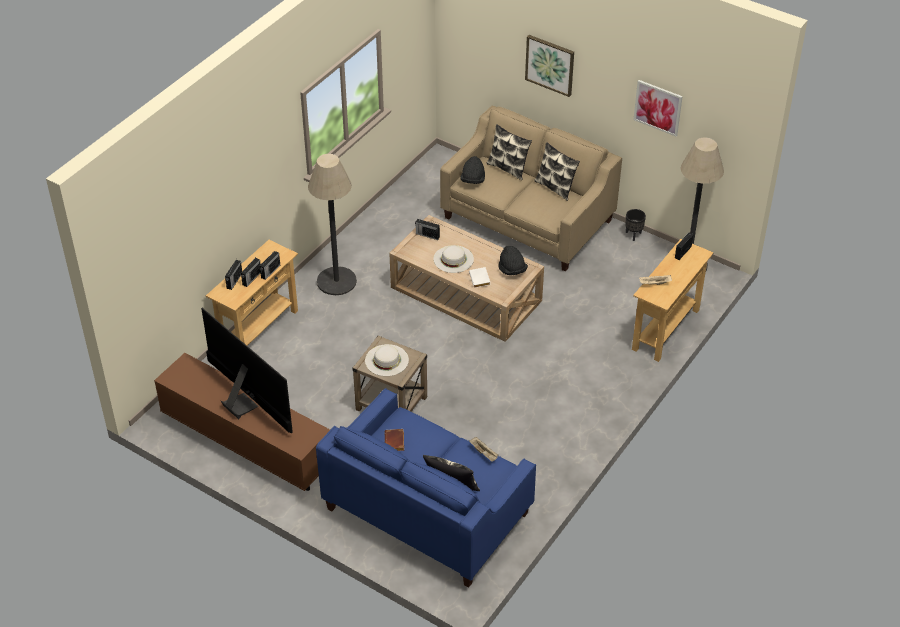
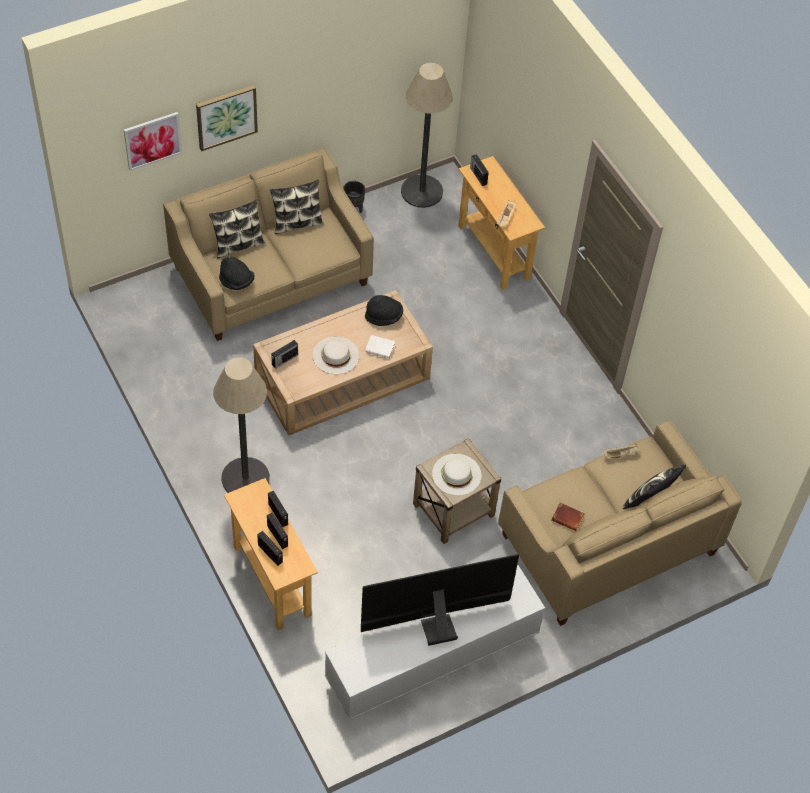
camera: 65 degrees left, 10 degrees up
brown tv stand [154,353,330,491] -> white tv stand [325,565,545,720]
blue sofa [316,388,536,588] -> beige sofa [498,420,742,626]
picture [634,80,683,136] -> picture moved to [124,112,182,171]

